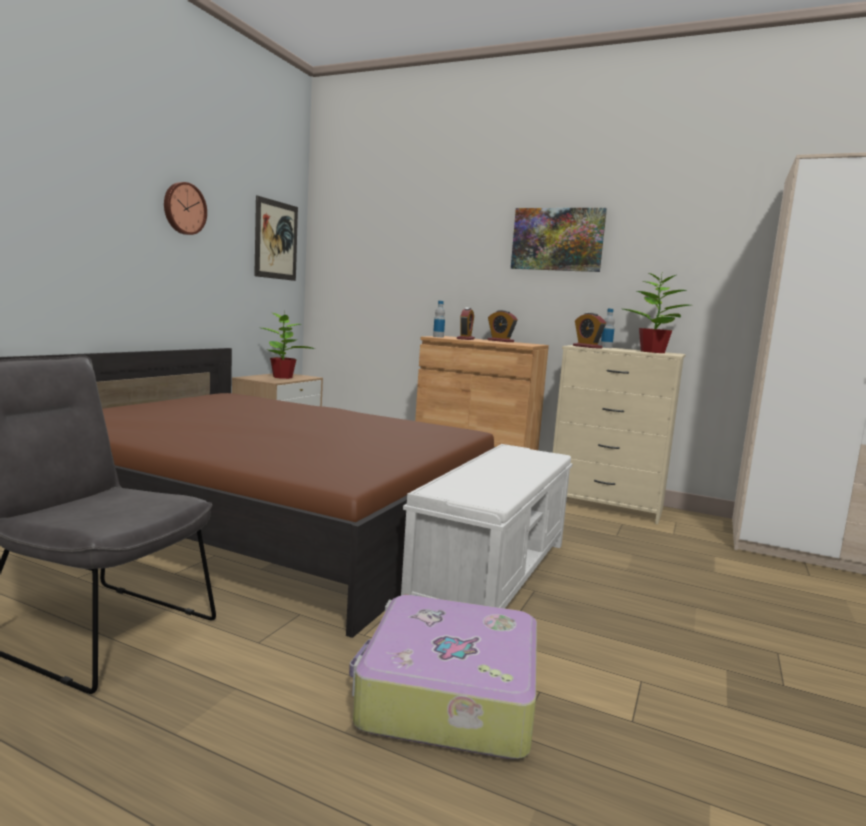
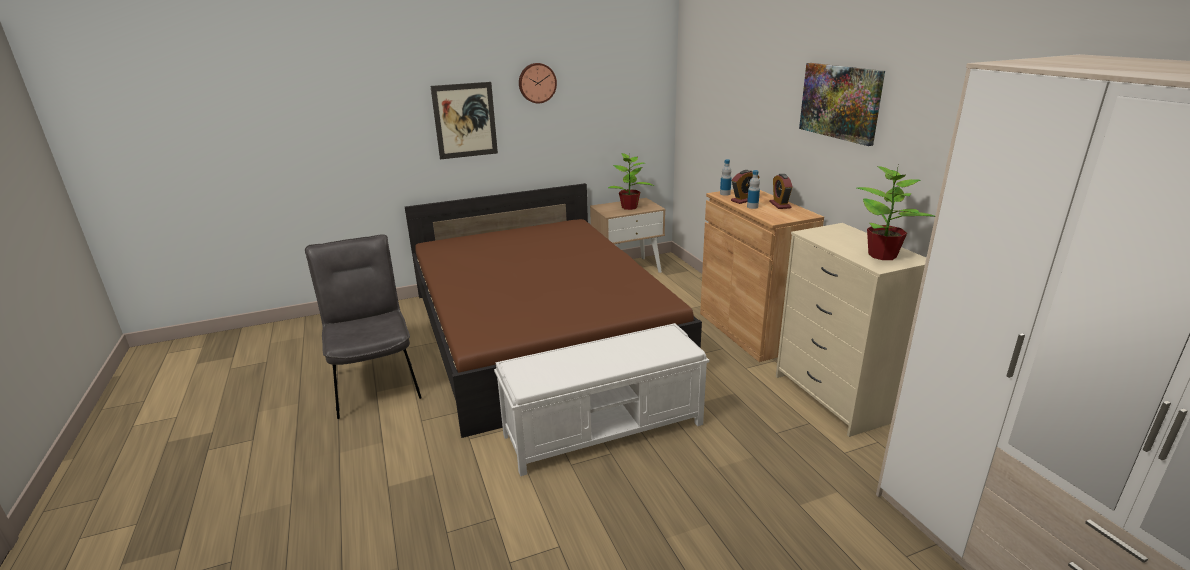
camera: 45 degrees right, 15 degrees up
picture [254,195,298,281] -> picture moved to [430,82,498,159]
suitcase [349,595,537,759] -> none
alarm clock [573,312,606,349] -> none
bottle [600,309,615,348] -> bottle moved to [747,170,760,209]

